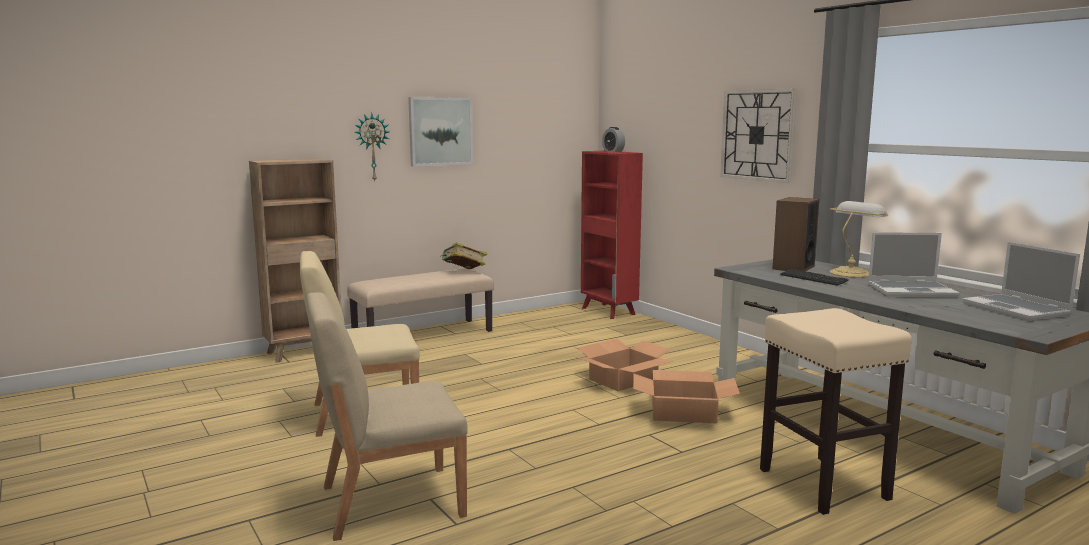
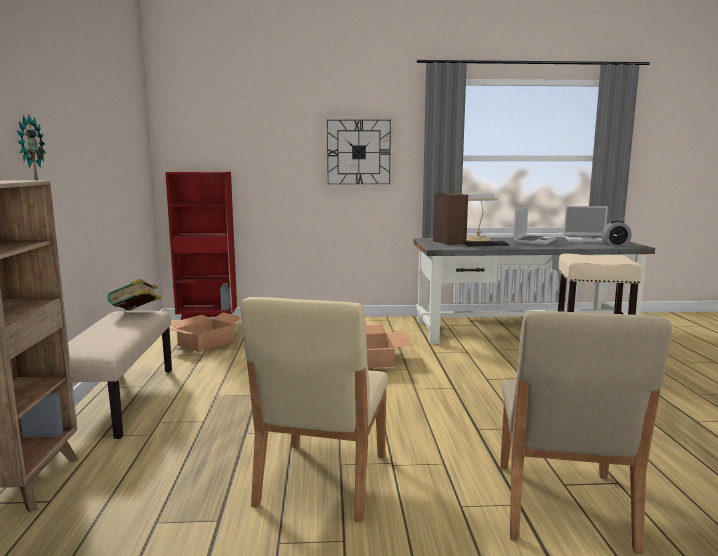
camera: 60 degrees left, 0 degrees up
picture [408,97,473,167] -> none
alarm clock [602,127,625,152] -> alarm clock moved to [601,221,632,246]
cardboard box [633,370,740,424] -> cardboard box moved to [170,312,242,352]

